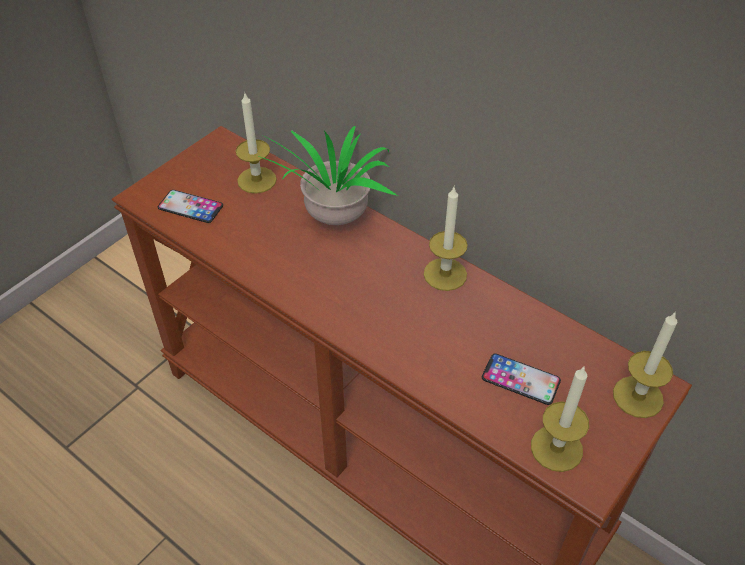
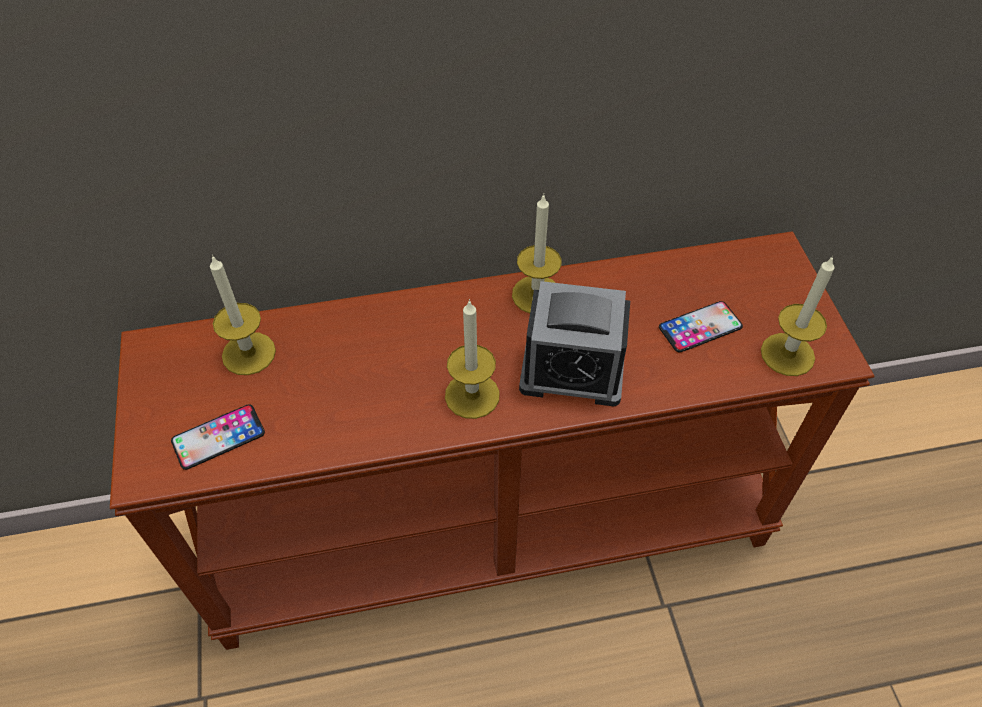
camera: 50 degrees left, 5 degrees up
potted plant [258,126,398,225] -> none
candle [613,311,677,418] -> candle moved to [445,299,500,419]
none -> alarm clock [519,281,630,406]

